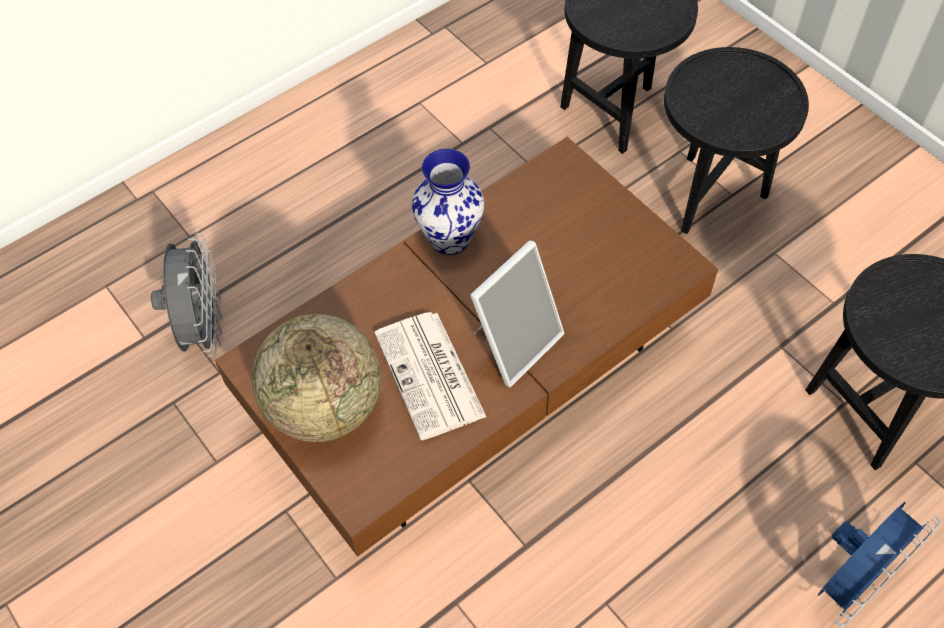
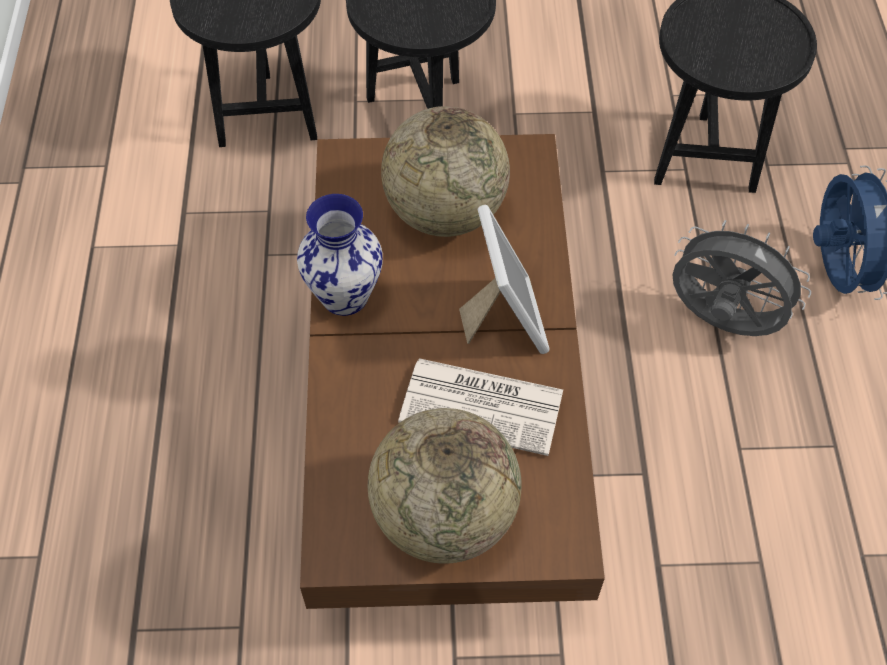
camera: 55 degrees left, 0 degrees up
grey fan [151,233,222,357] -> grey fan moved to [672,220,811,336]
none -> globe [381,106,510,237]

